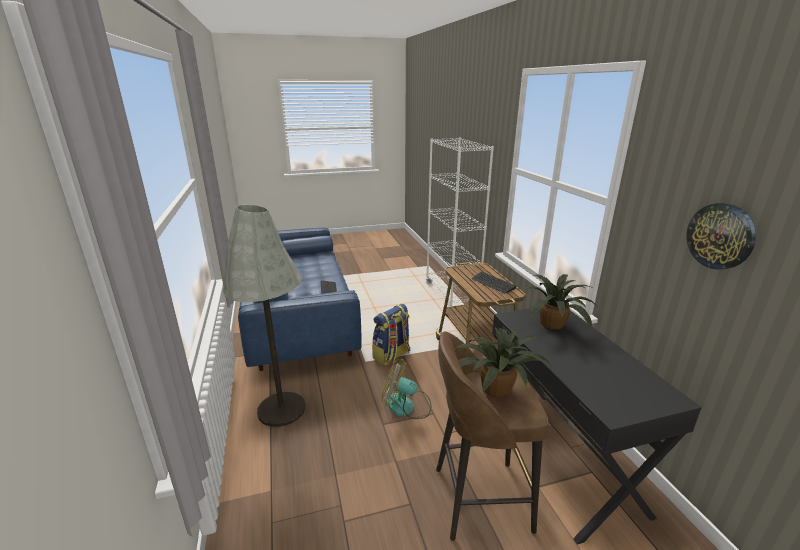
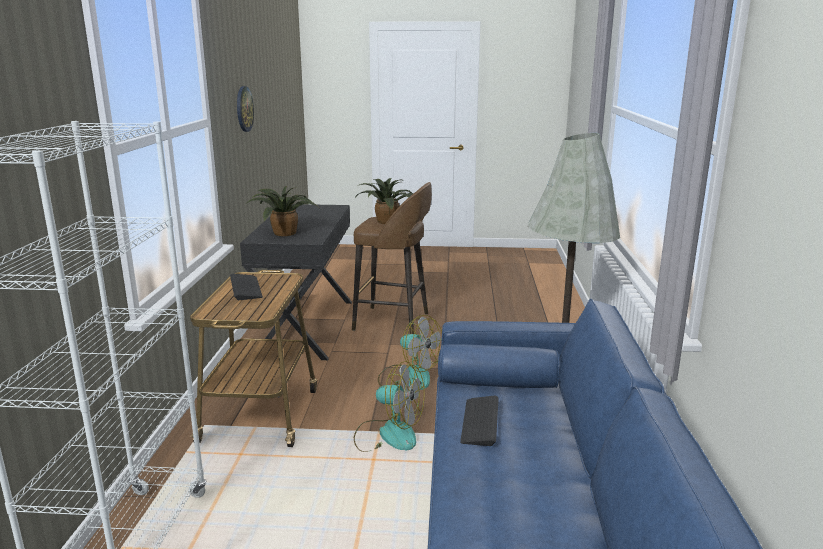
camera: 160 degrees left, 5 degrees down
backpack [372,304,410,366] -> fan [354,361,425,452]

